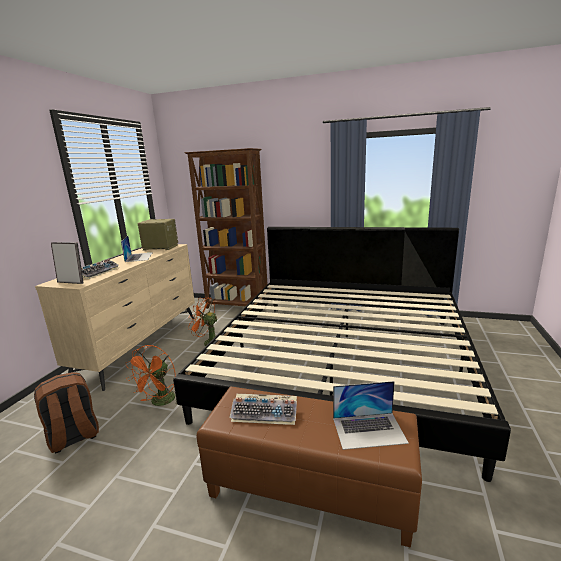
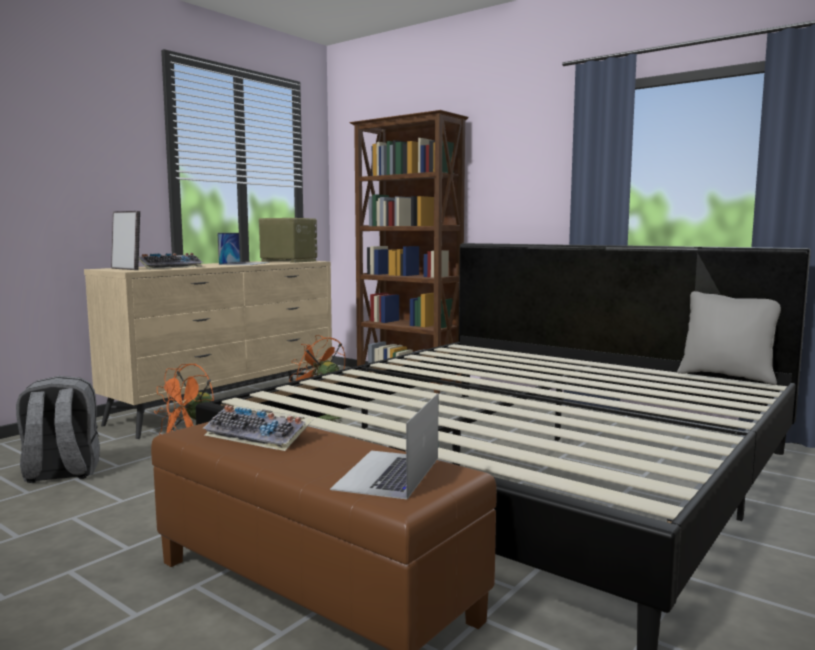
camera: 20 degrees right, 10 degrees down
brown backpack [34,372,99,454] -> grey backpack [16,376,100,483]
laptop [333,381,409,450] -> laptop turned 90 degrees clockwise [330,393,439,500]
none -> grey pillow [677,291,781,385]

